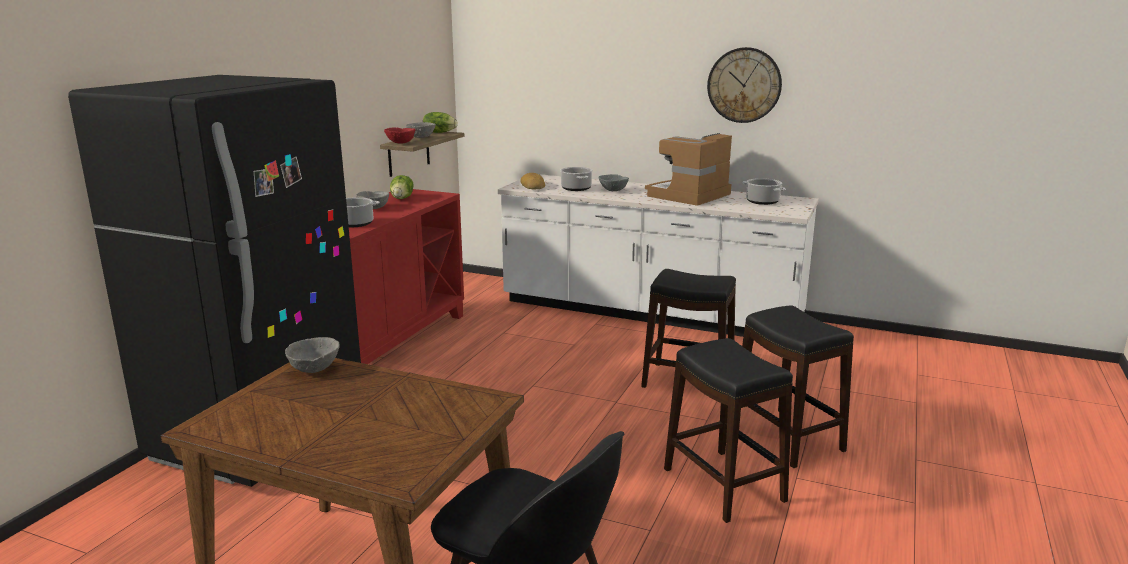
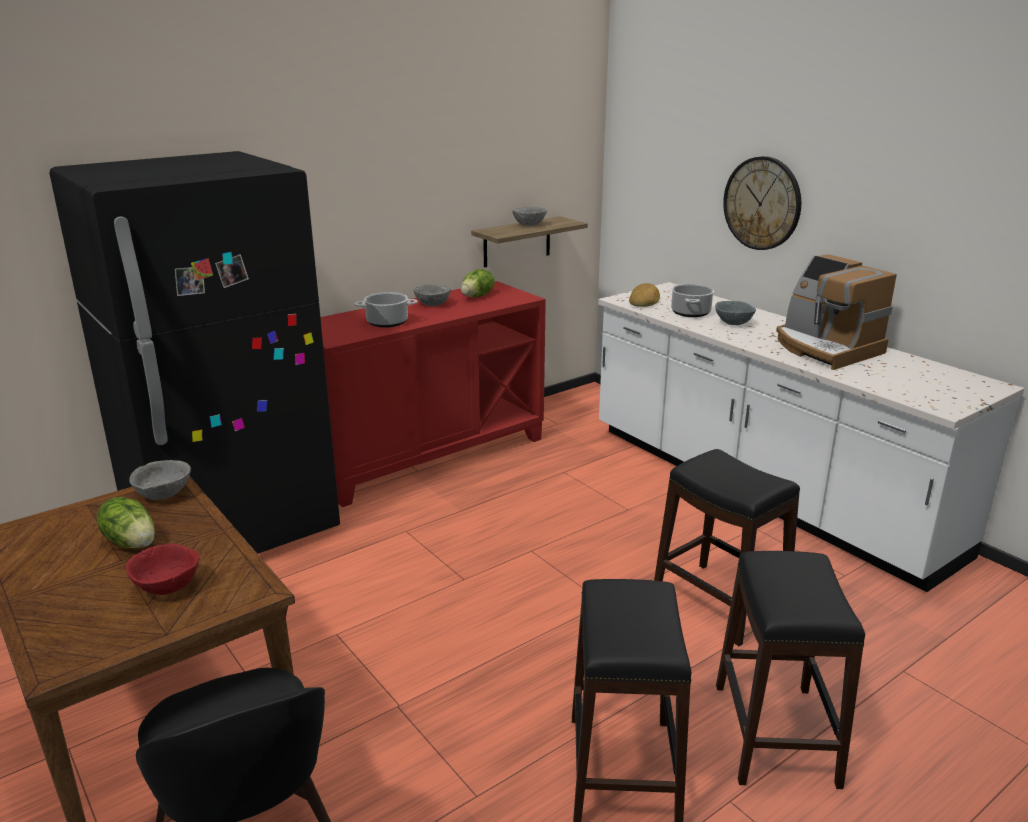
camera: 30 degrees right, 5 degrees up
red bowl [384,127,415,144] -> red bowl moved to [125,544,200,595]
lettuce [423,112,458,133] -> lettuce moved to [97,497,155,548]
coffee machine [645,133,732,206] -> coffee machine turned 105 degrees counterclockwise [776,254,897,370]
wall clock [707,47,782,123] -> wall clock moved to [723,156,801,250]
cooking pot [743,178,786,205] -> none

